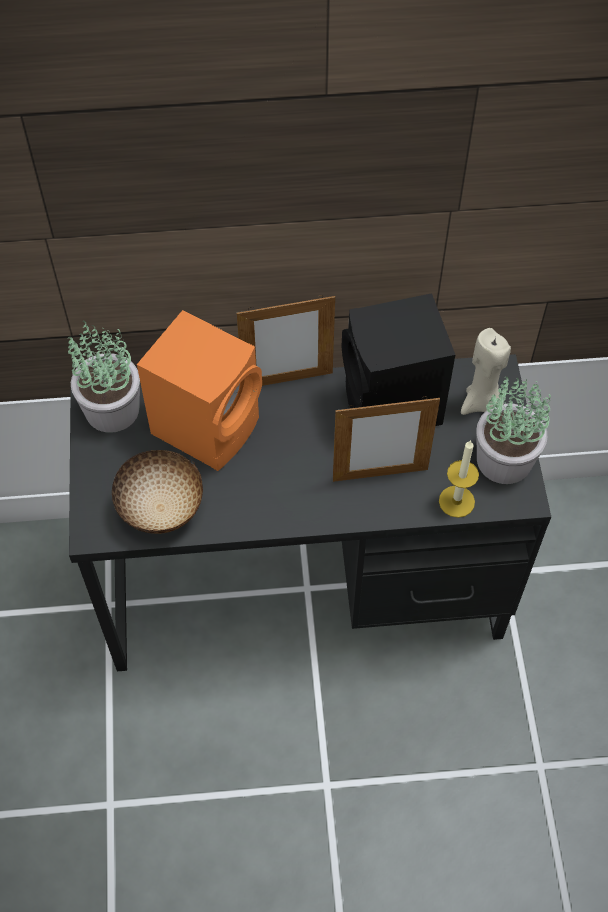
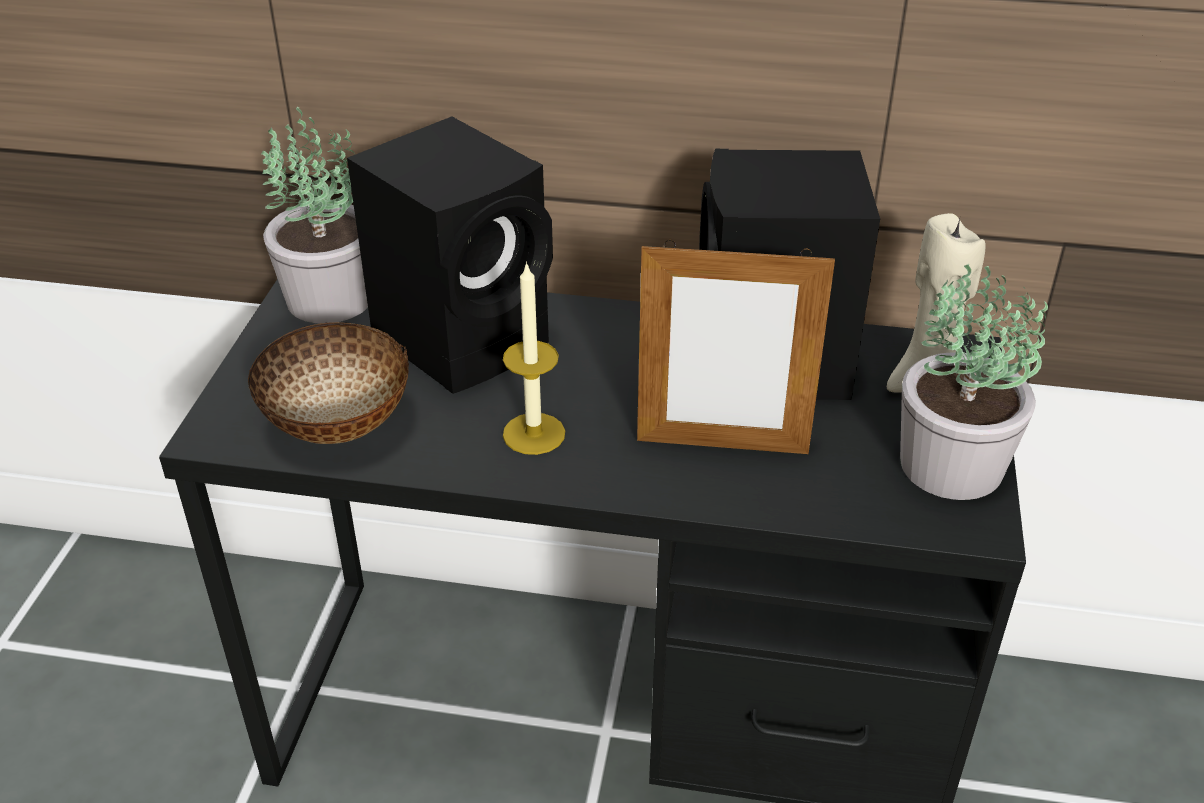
camera: 15 degrees right, 20 degrees down
orange speaker [137,310,262,471] -> black speaker [347,117,553,394]
picture frame [237,295,335,386] -> none
candle [439,440,479,518] -> candle moved to [503,262,565,455]

